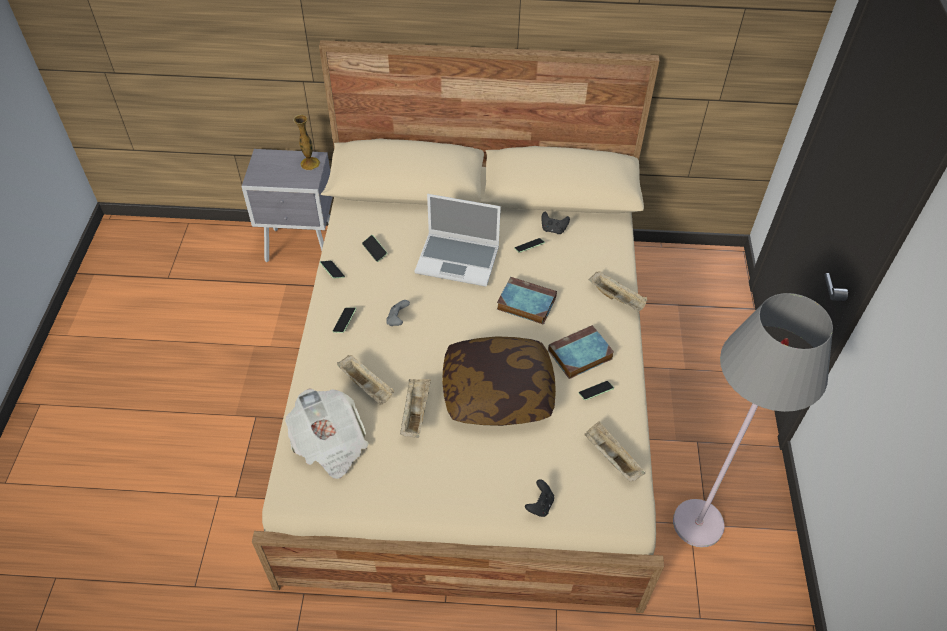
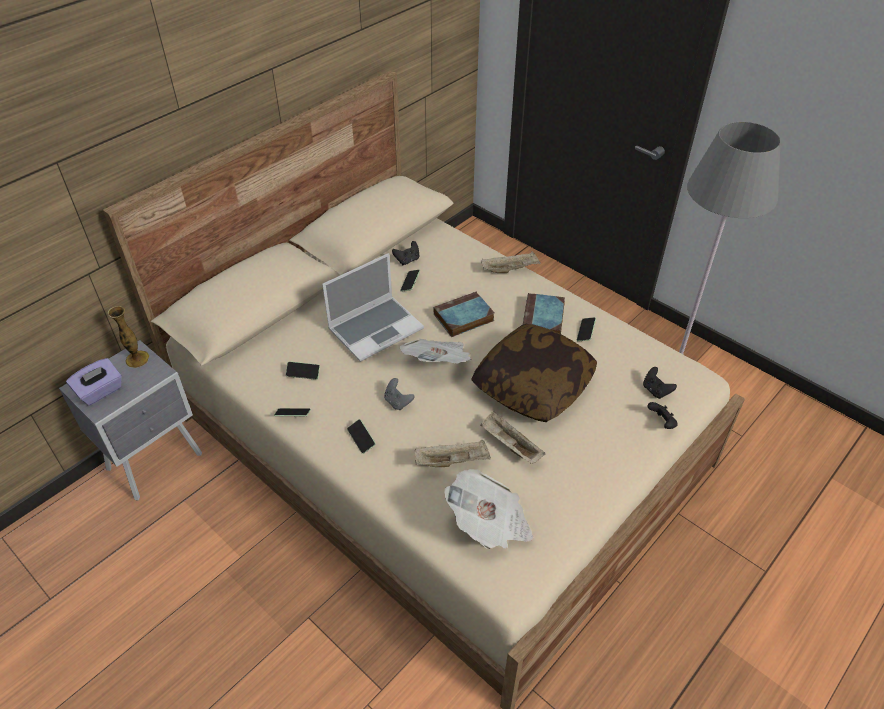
camera: 50 degrees left, 5 degrees down
beige tray [584,422,645,482] -> none
none -> purple tissue box [66,358,122,406]
none -> newspaper [400,339,471,363]
none -> black game controller [643,367,677,399]

